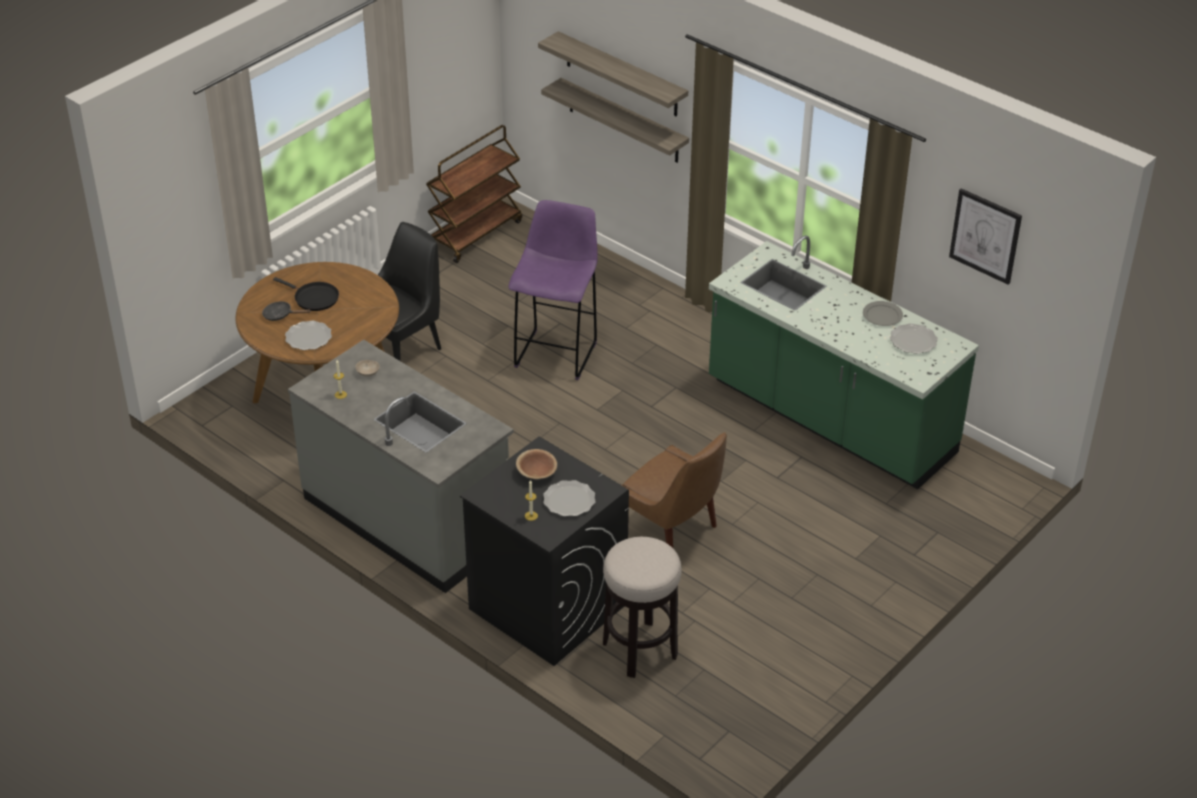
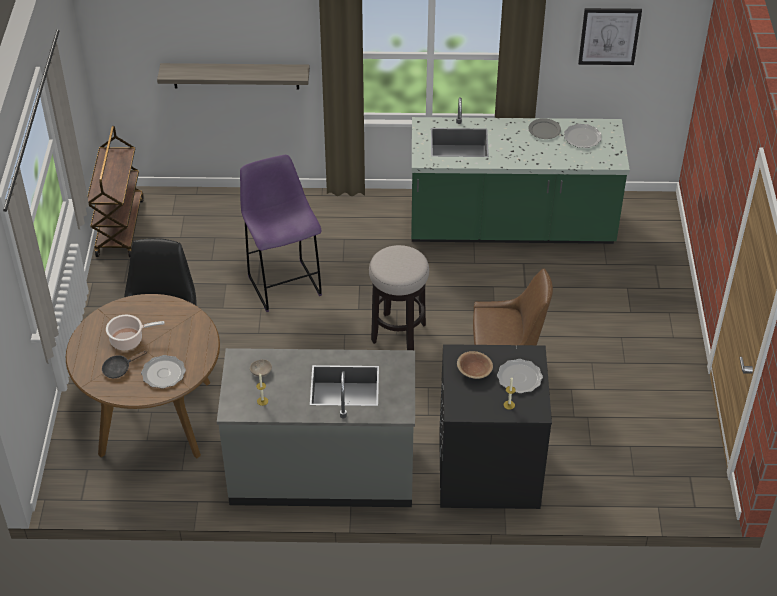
camera: 40 degrees left, 5 degrees up
black frying pan [273,277,339,311] -> cooking pot [106,315,164,350]
shelf [538,31,688,117] -> none
stool [603,537,682,678] -> stool moved to [369,245,429,350]

